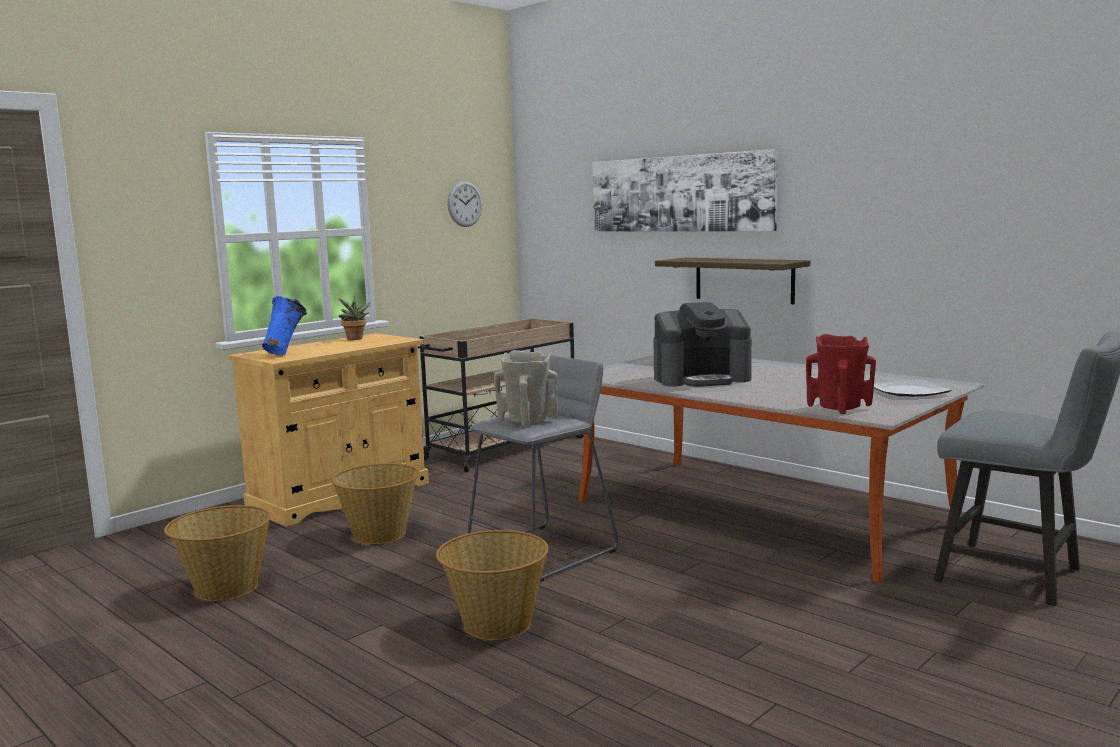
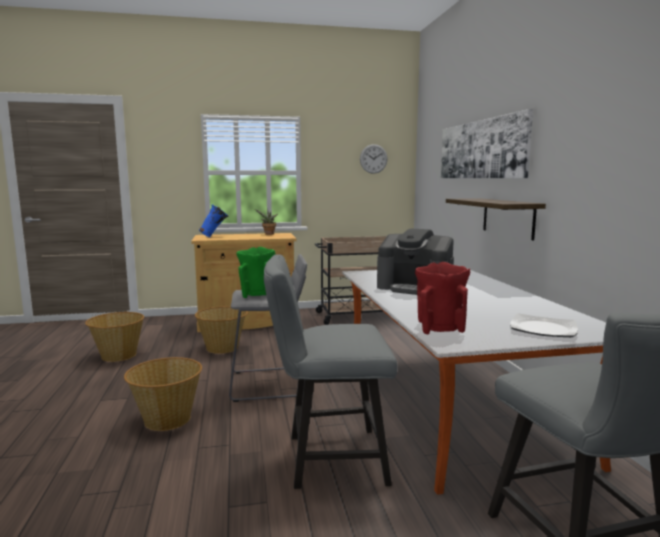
camera: 35 degrees right, 0 degrees up
beige vase [494,350,558,427] -> green vase [237,247,275,298]
none -> grey chair [264,254,398,489]

